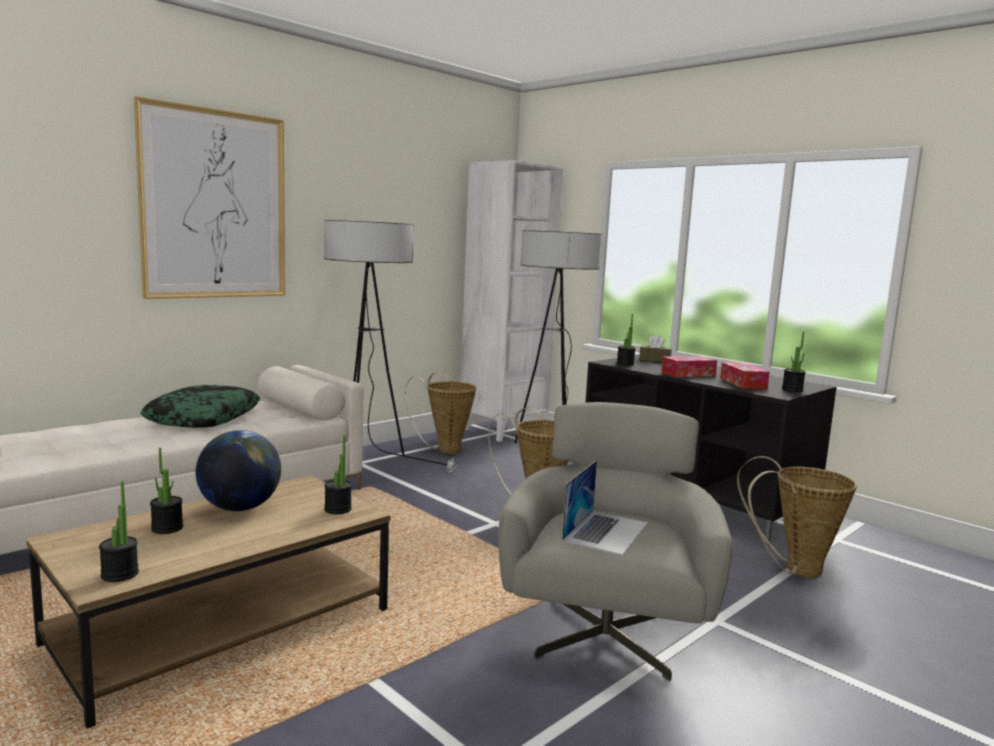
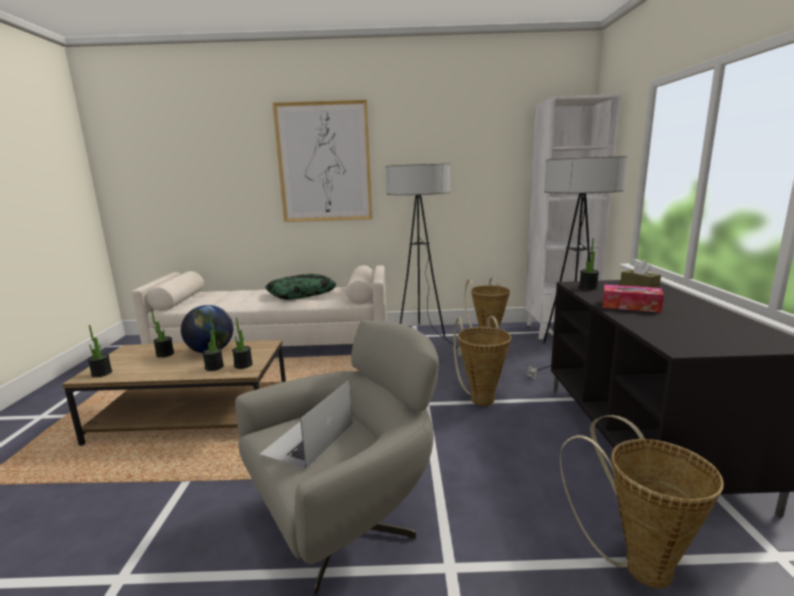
camera: 45 degrees right, 5 degrees up
laptop [562,460,648,555] -> laptop turned 135 degrees clockwise [259,380,352,469]
tissue box [720,362,770,389] -> none
potted plant [782,332,806,392] -> potted plant moved to [203,318,224,371]

